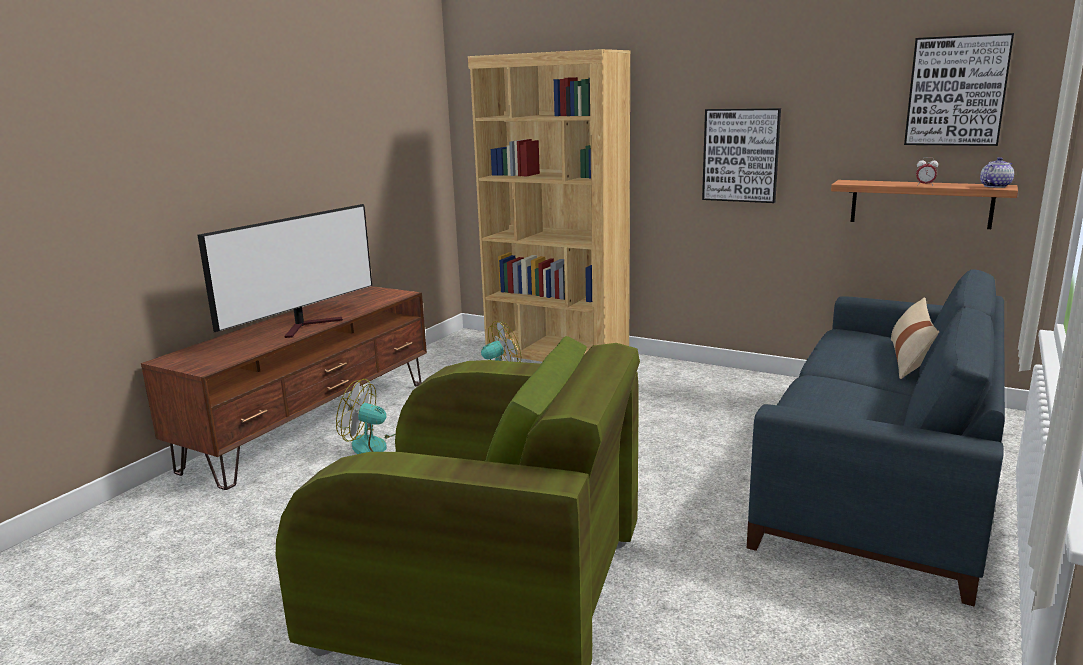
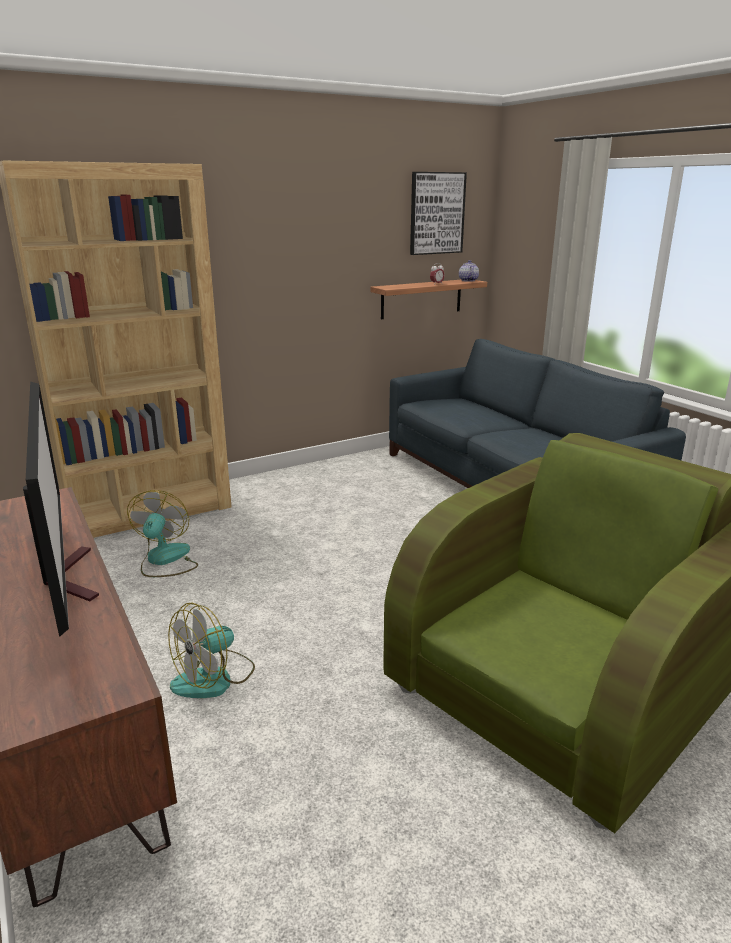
camera: 60 degrees left, 5 degrees up
picture [702,108,781,203] -> none
beige pillow [891,297,939,379] -> none

